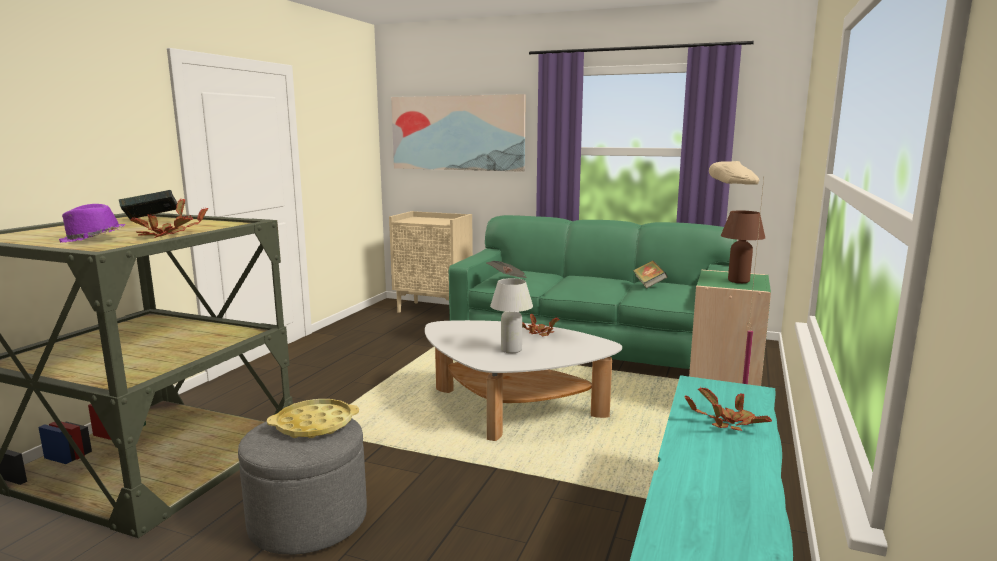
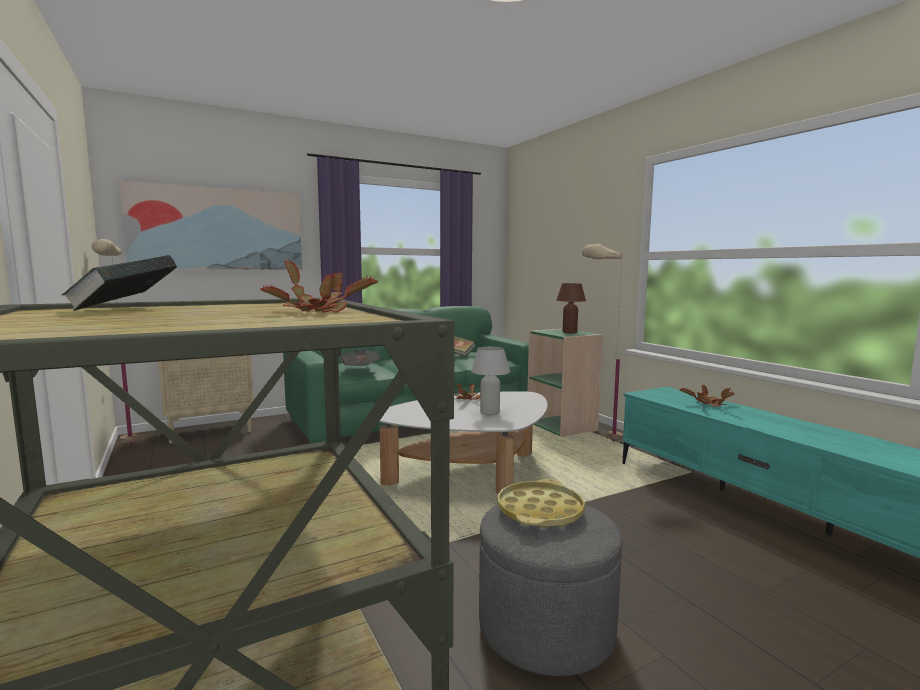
camera: 50 degrees left, 5 degrees down
purple hat [59,204,125,243] -> none
none -> beige floor lamp [92,239,141,445]

